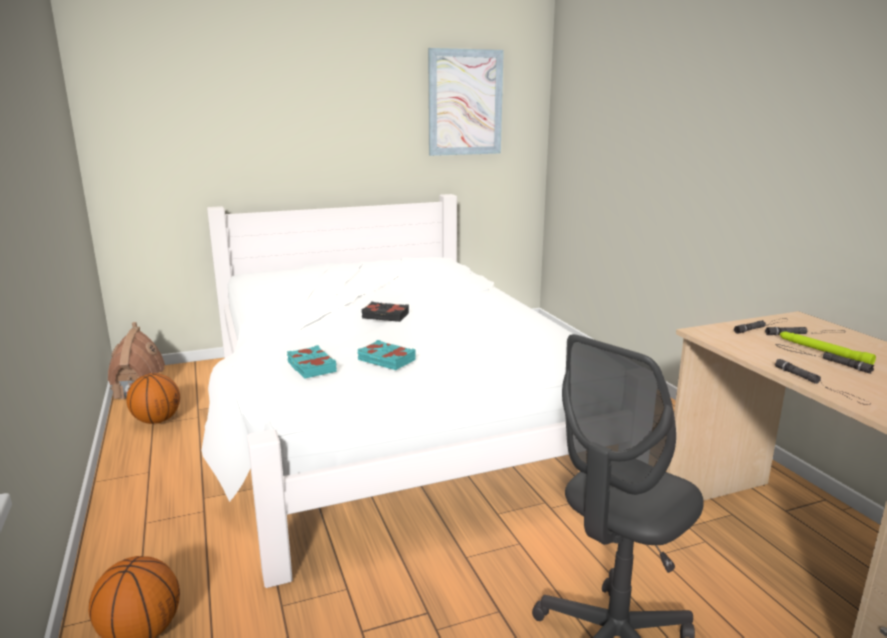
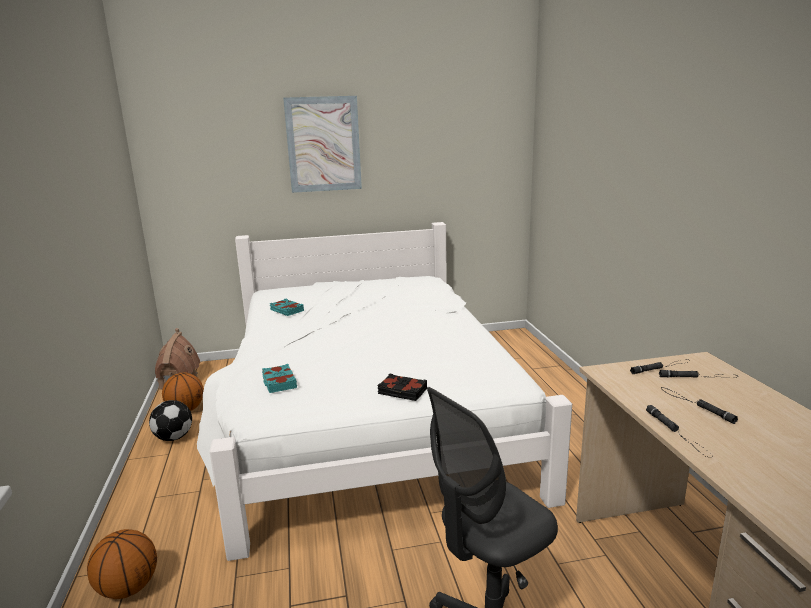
camera: 10 degrees right, 0 degrees up
turquoise book [357,340,416,370] -> turquoise book moved to [270,299,304,316]
black book [361,301,409,322] -> black book moved to [378,374,427,401]
picture [428,48,504,156] -> picture moved to [283,96,362,193]
green flashlight [780,331,876,365] -> none
none -> football [149,400,192,441]

